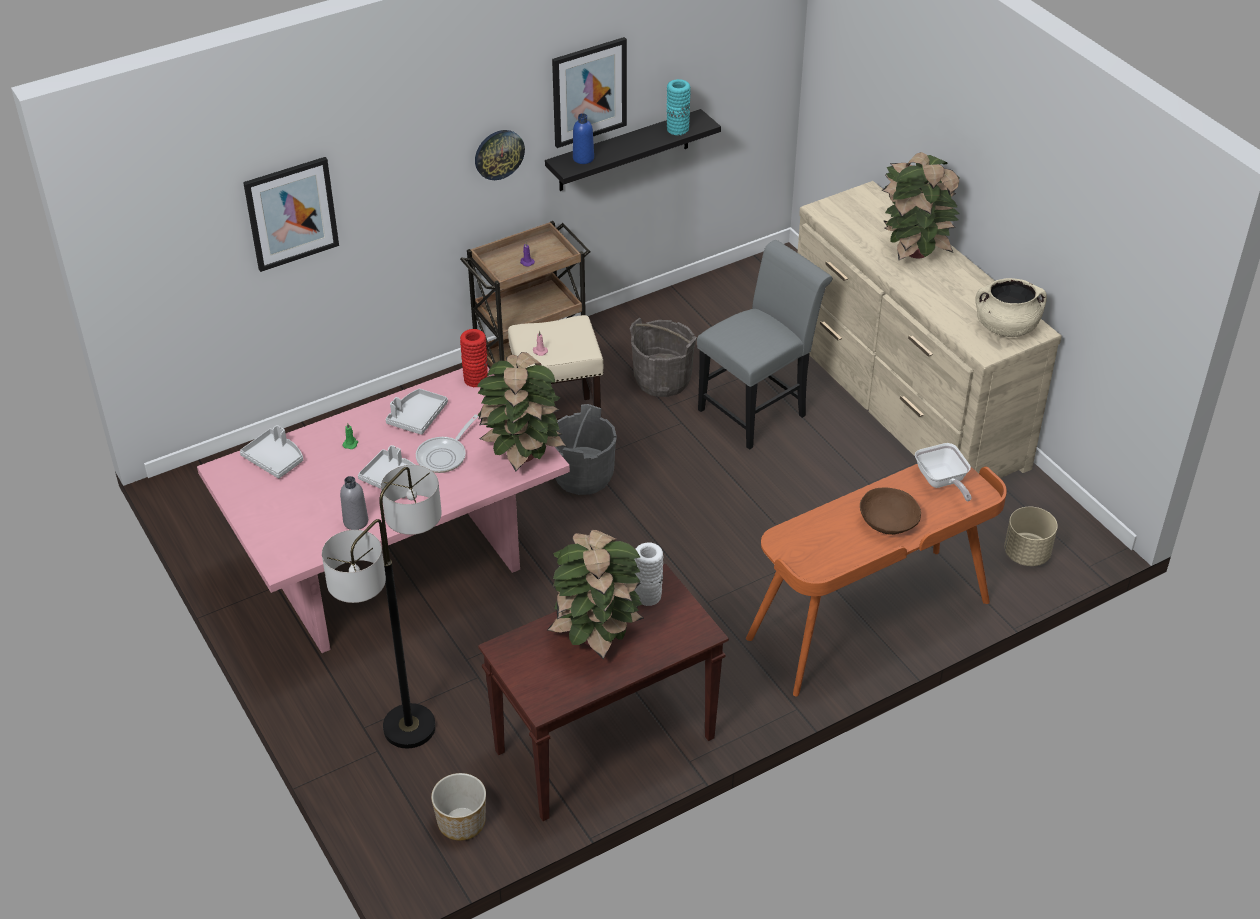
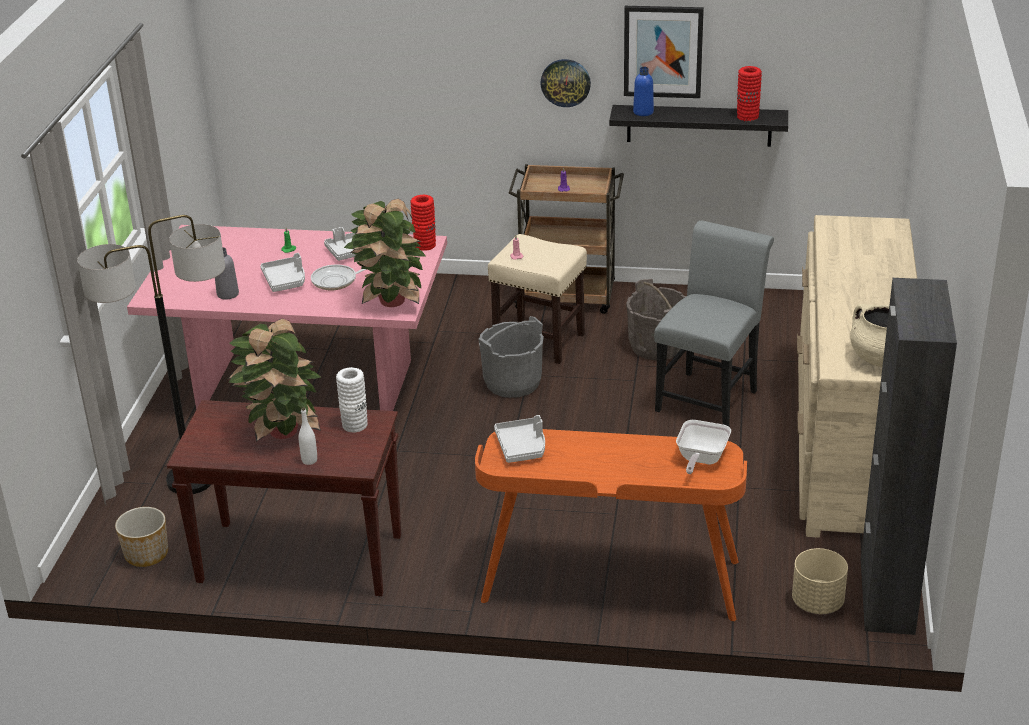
camera: 40 degrees right, 10 degrees down
grey tray [240,425,303,478] -> grey tray moved to [494,415,545,463]
picture [243,157,339,272] -> none
turquoise vase [667,79,691,135] -> red vase [737,66,762,122]
grey chair [697,240,833,450] -> grey chair turned 60 degrees counterclockwise [654,220,774,427]
brown bowl [860,488,921,535] -> none
potted plant [882,152,960,260] -> none
none -> white bottle [299,407,317,465]
none -> black cabinet [861,278,957,635]

